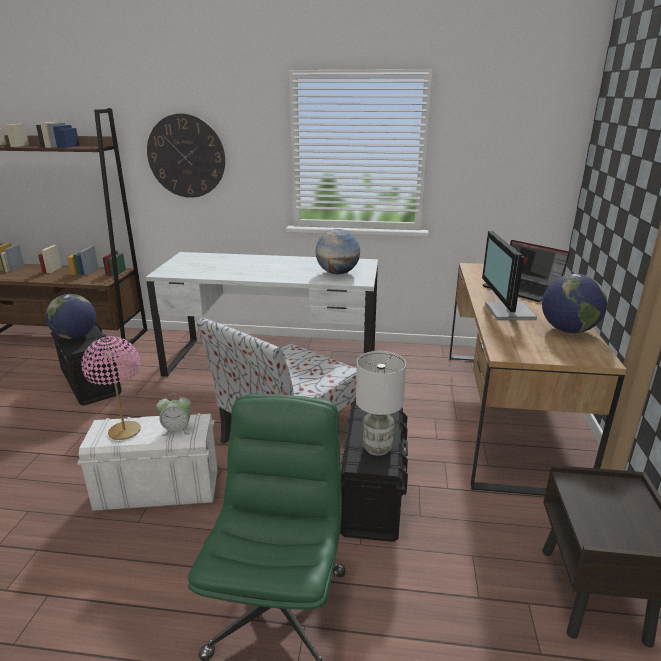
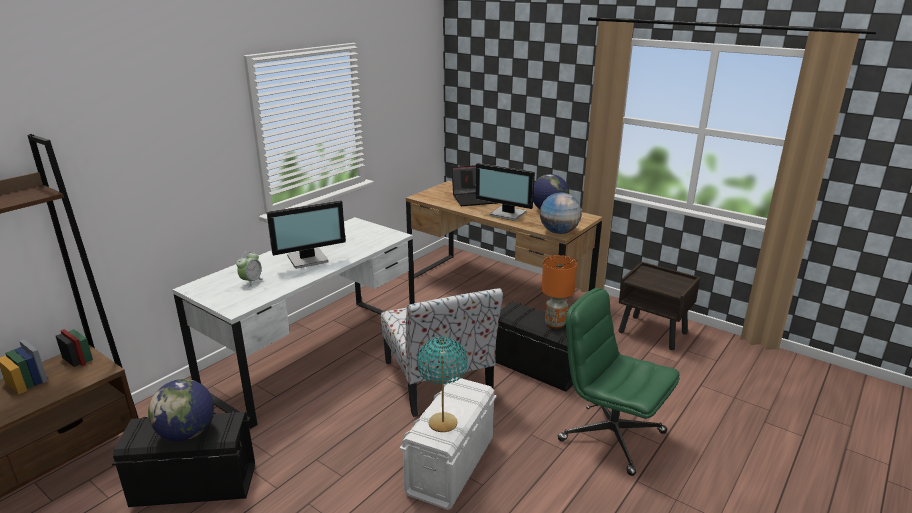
camera: 60 degrees left, 0 degrees up
pink table lamp [82,336,141,440] -> turquoise table lamp [417,337,468,432]
wall clock [147,114,225,198] -> none
alarm clock [156,394,191,436] -> alarm clock moved to [236,251,264,288]
globe [315,229,360,274] -> globe moved to [540,193,582,234]
white table lamp [356,351,406,456] -> orange table lamp [541,255,577,329]
none -> monitor [267,200,346,269]

